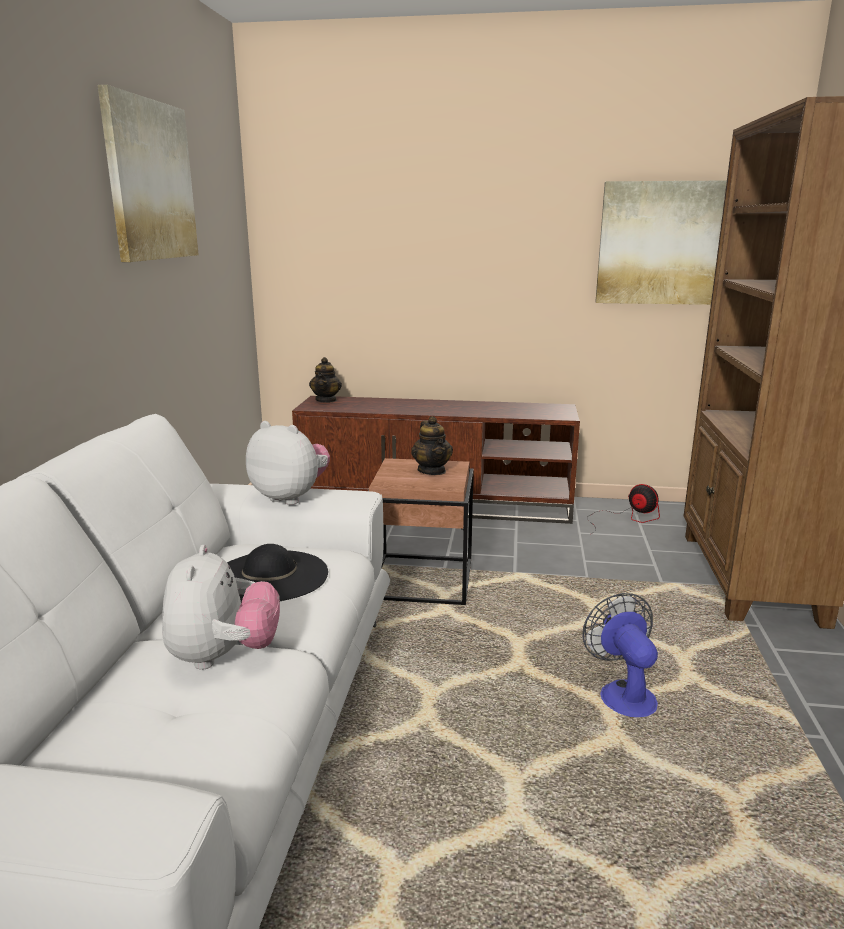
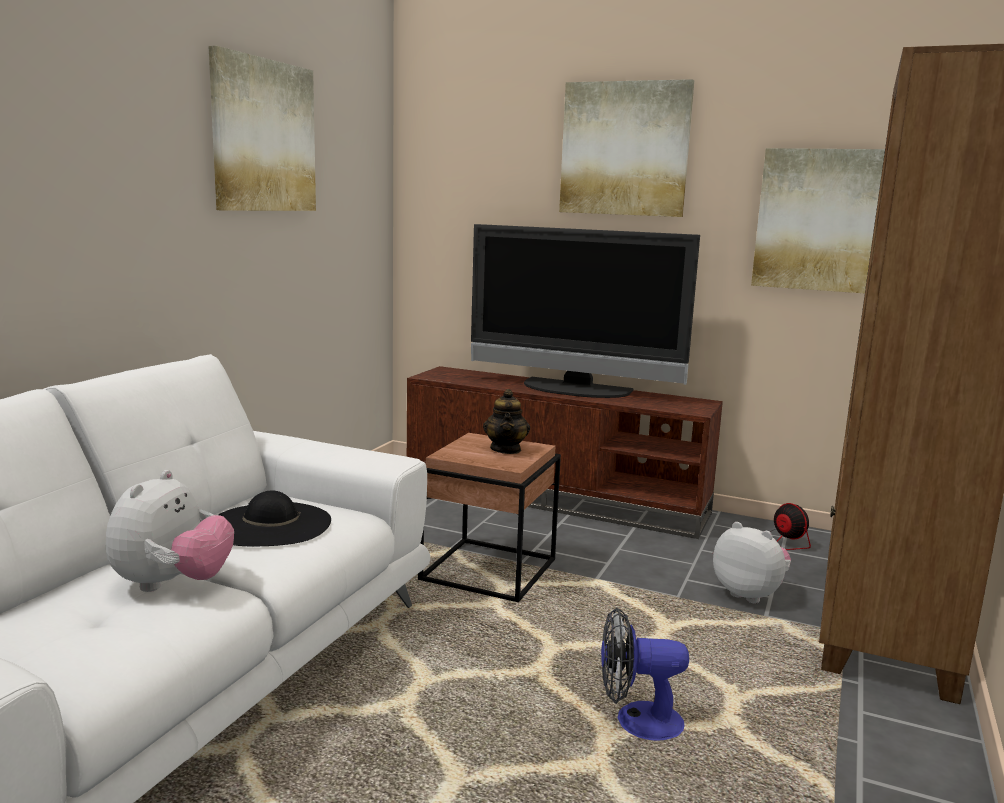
camera: 15 degrees right, 5 degrees down
plush toy [246,421,330,505] -> plush toy moved to [713,522,791,603]
teapot [309,357,342,403] -> none
fan [583,593,658,717] -> fan turned 90 degrees counterclockwise [601,607,689,741]
none -> television [471,224,700,398]
none -> picture [559,79,694,217]

